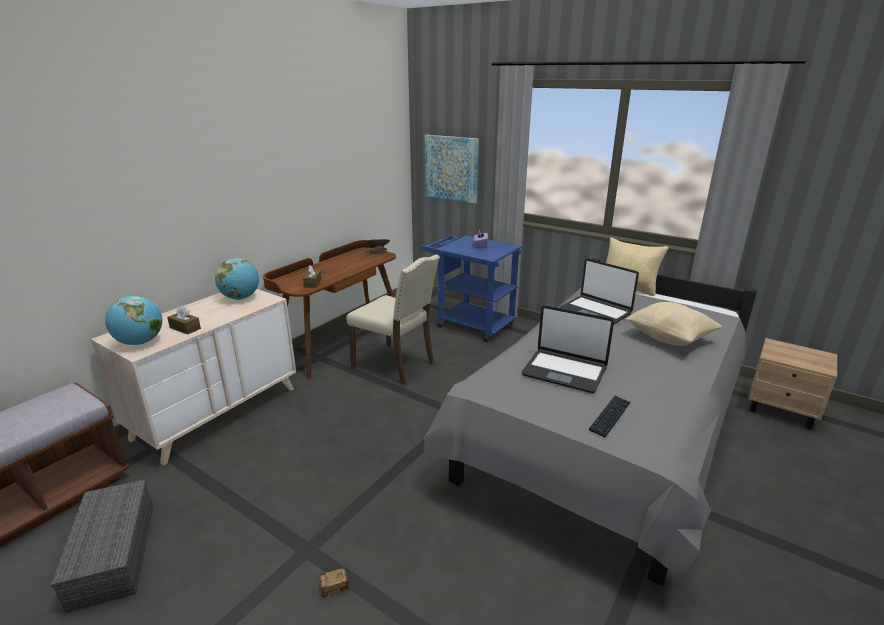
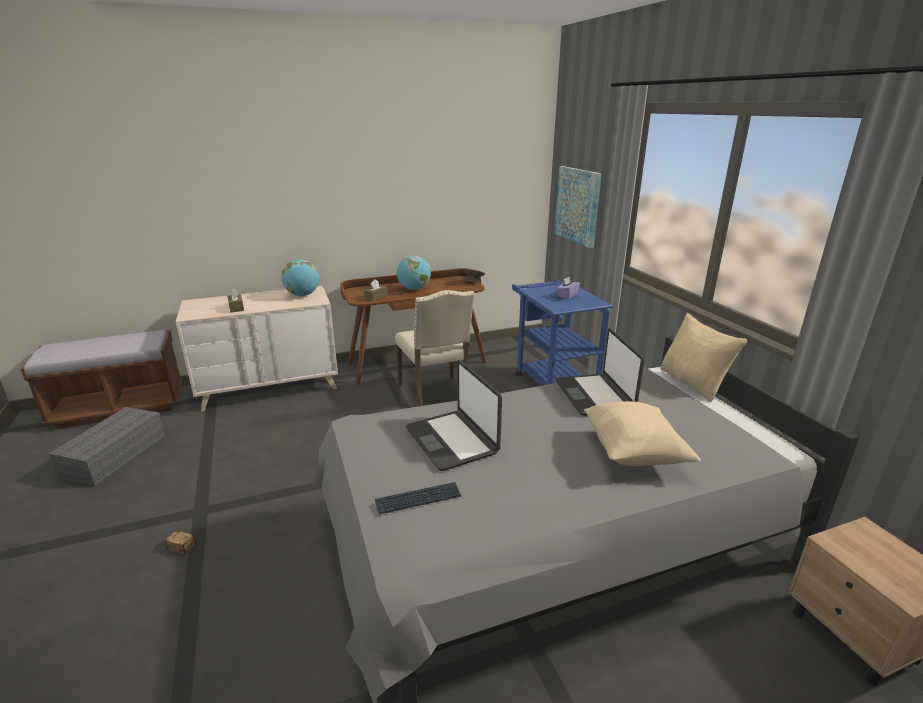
camera: 35 degrees right, 0 degrees up
globe [105,295,162,345] -> globe moved to [397,256,431,290]

